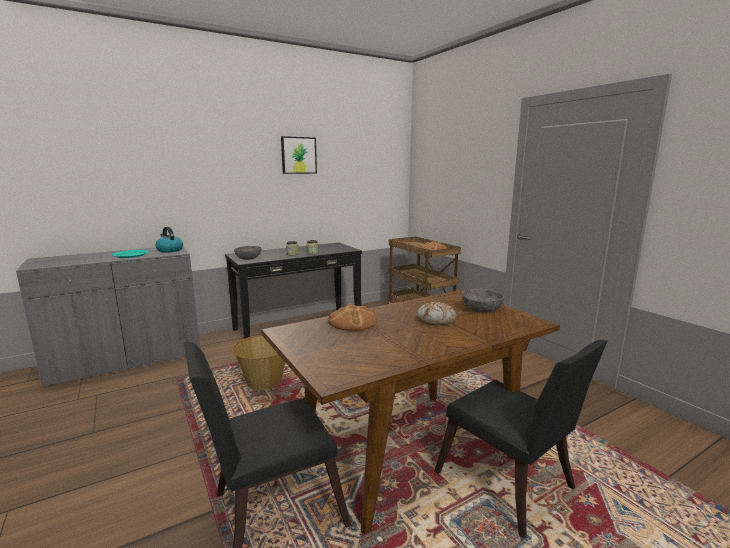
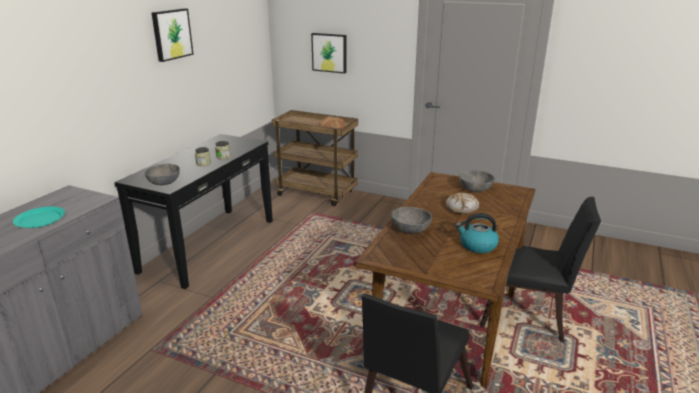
camera: 35 degrees left, 10 degrees up
kettle [155,227,183,253] -> kettle moved to [456,213,499,253]
basket [232,335,285,390] -> none
bread [328,303,377,331] -> grey bowl [391,207,432,234]
none -> picture [311,33,347,74]

